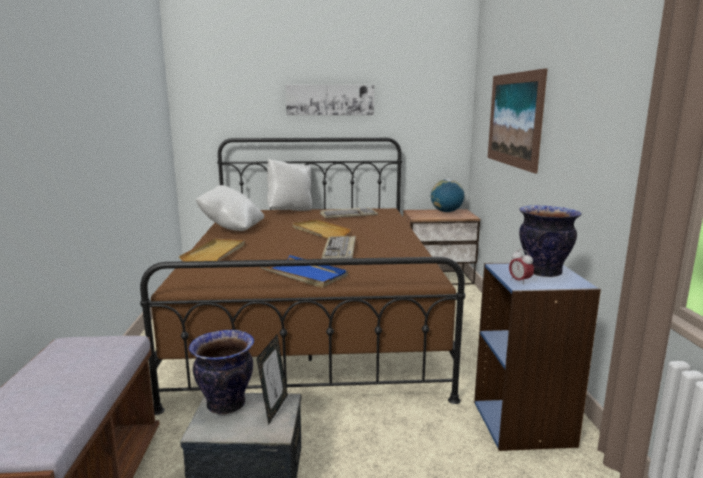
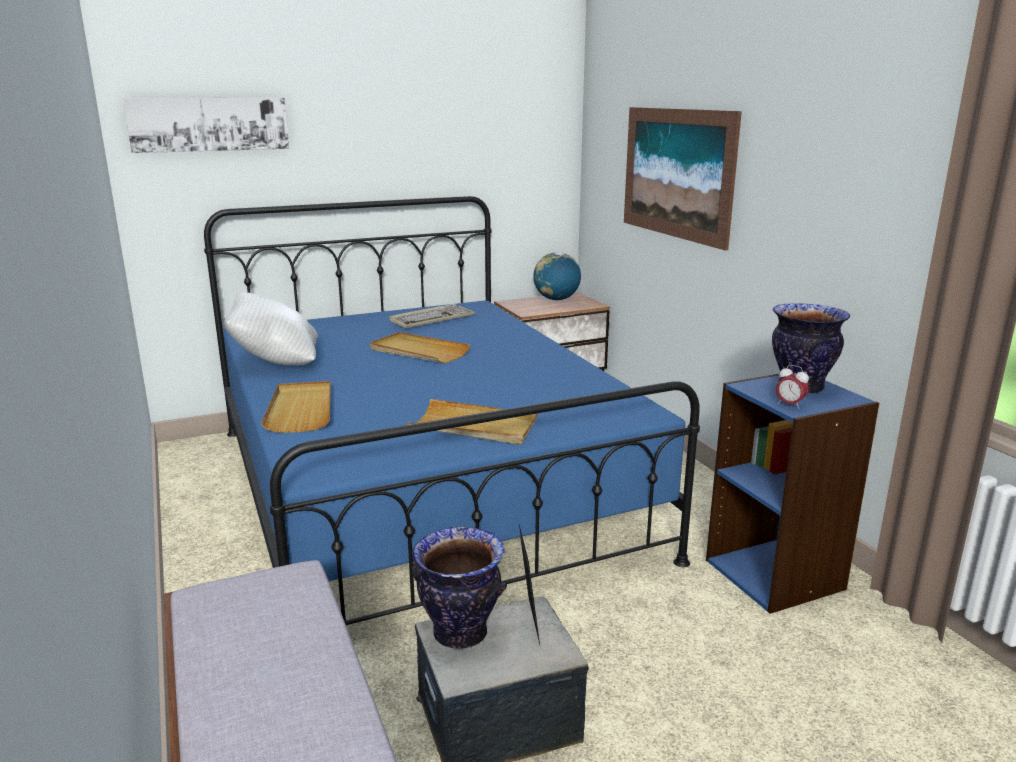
camera: 20 degrees left, 5 degrees up
brown bed [140,138,465,415] -> blue bed [204,196,700,625]
blue tray [260,255,348,288] -> beige tray [407,399,537,445]
white pillow [267,158,312,211] -> none
picture [286,85,374,115] -> picture moved to [123,98,289,153]
keyboard [322,236,356,259] -> none

